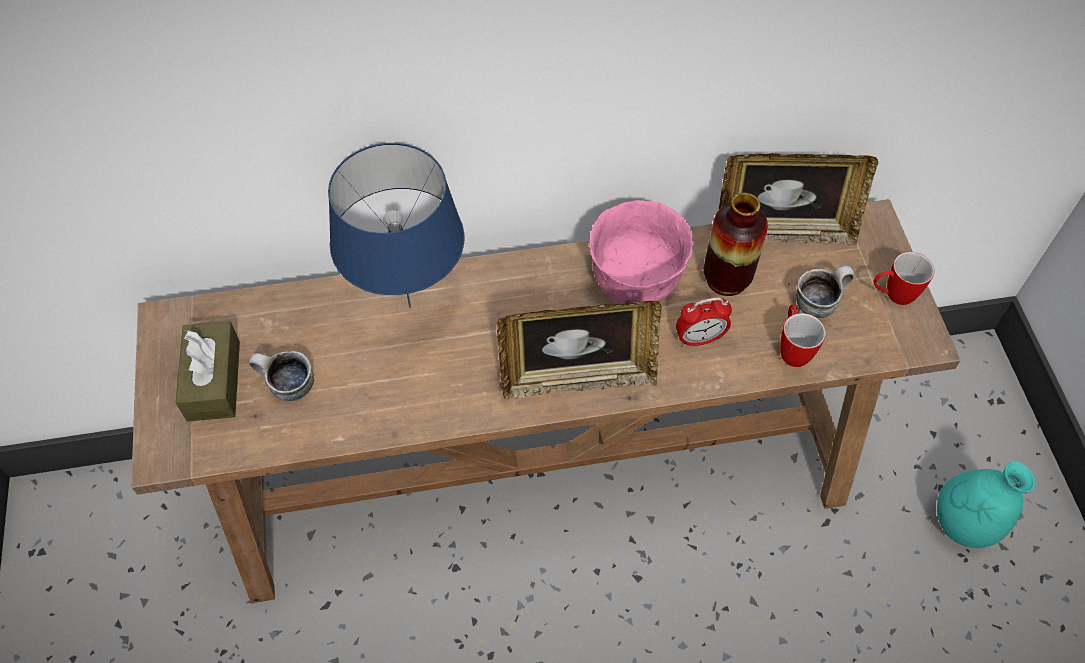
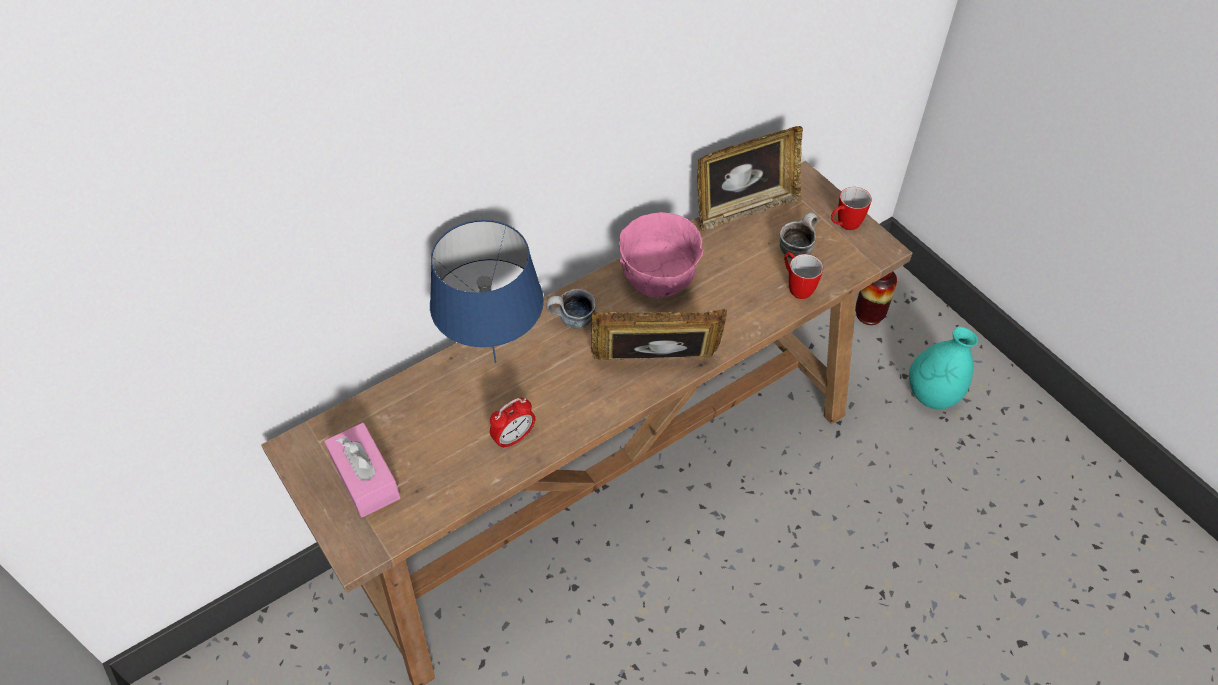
camera: 25 degrees left, 5 degrees down
brown tissue box [175,321,240,422] -> pink tissue box [324,423,401,517]
mug [249,351,314,401] -> mug moved to [546,289,596,329]
picture frame [497,301,662,399] -> picture frame turned 150 degrees counterclockwise [591,309,727,361]
alarm clock [676,298,732,347] -> alarm clock moved to [490,398,535,450]
vase [704,193,768,296] -> vase moved to [855,272,897,325]

